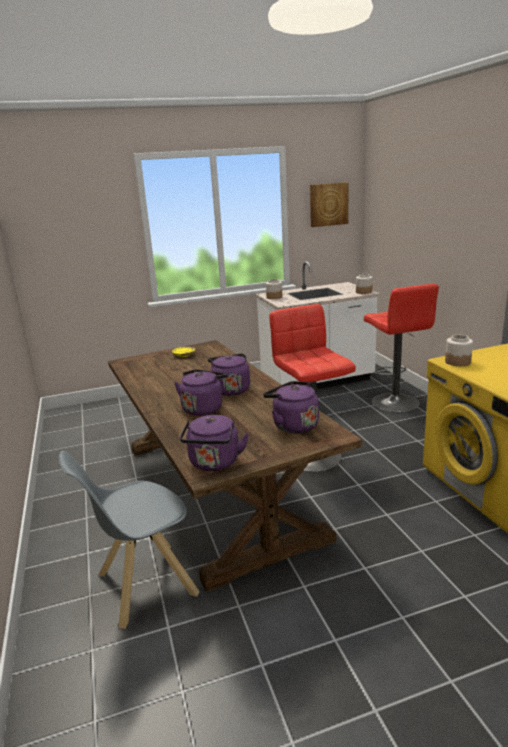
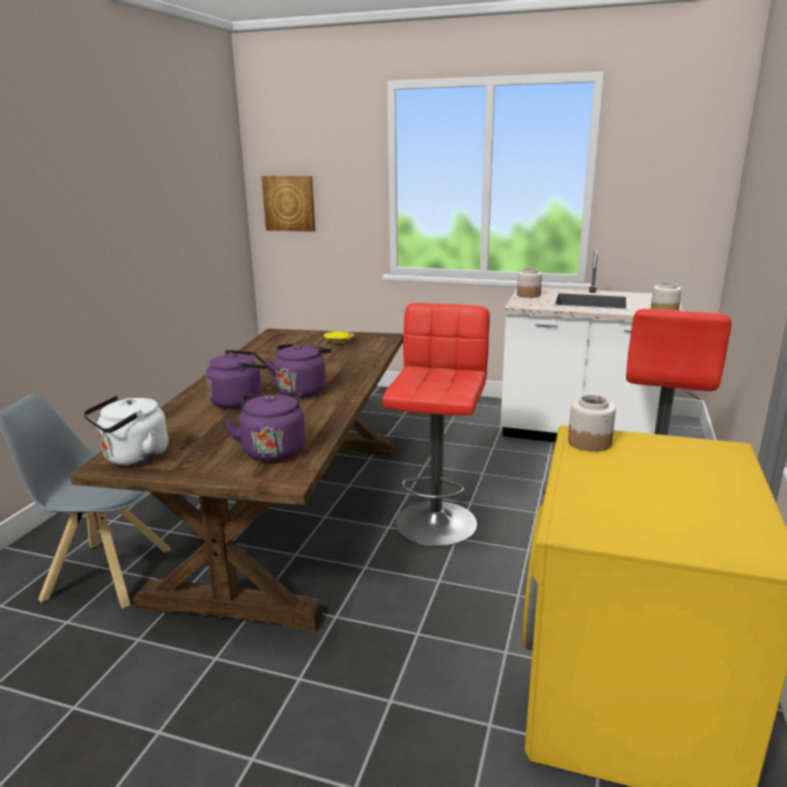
camera: 35 degrees right, 0 degrees up
purple kettle [180,415,249,471] -> white kettle [83,395,168,466]
picture [310,182,349,227] -> picture moved to [261,176,315,232]

